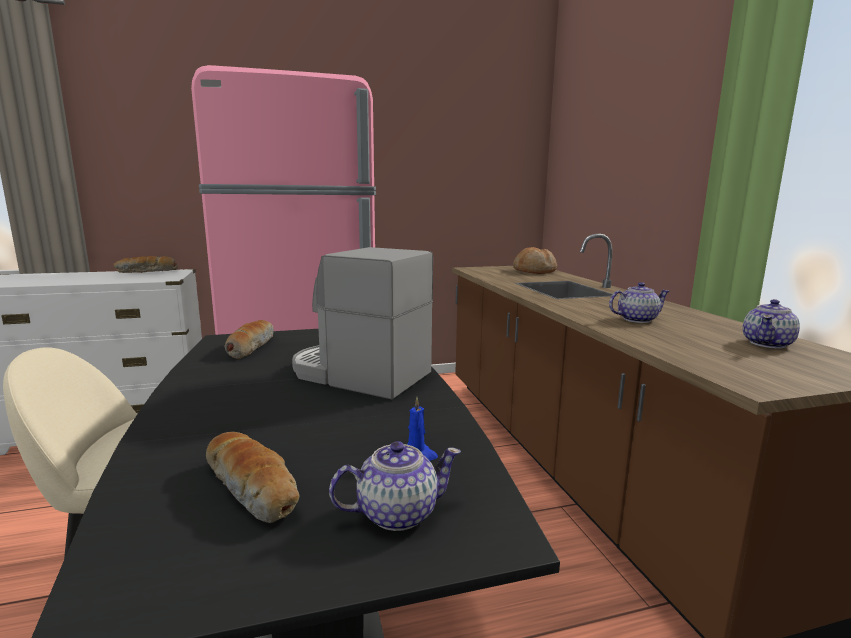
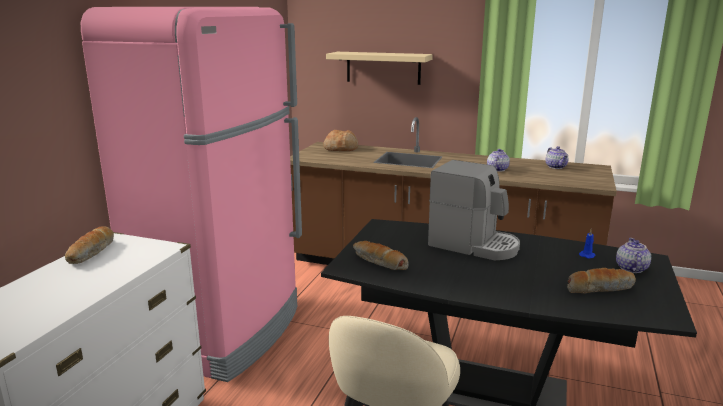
camera: 55 degrees left, 5 degrees up
coffee machine [292,247,433,399] -> coffee machine turned 120 degrees counterclockwise [428,160,520,260]
none -> beige shelf [326,52,433,85]

